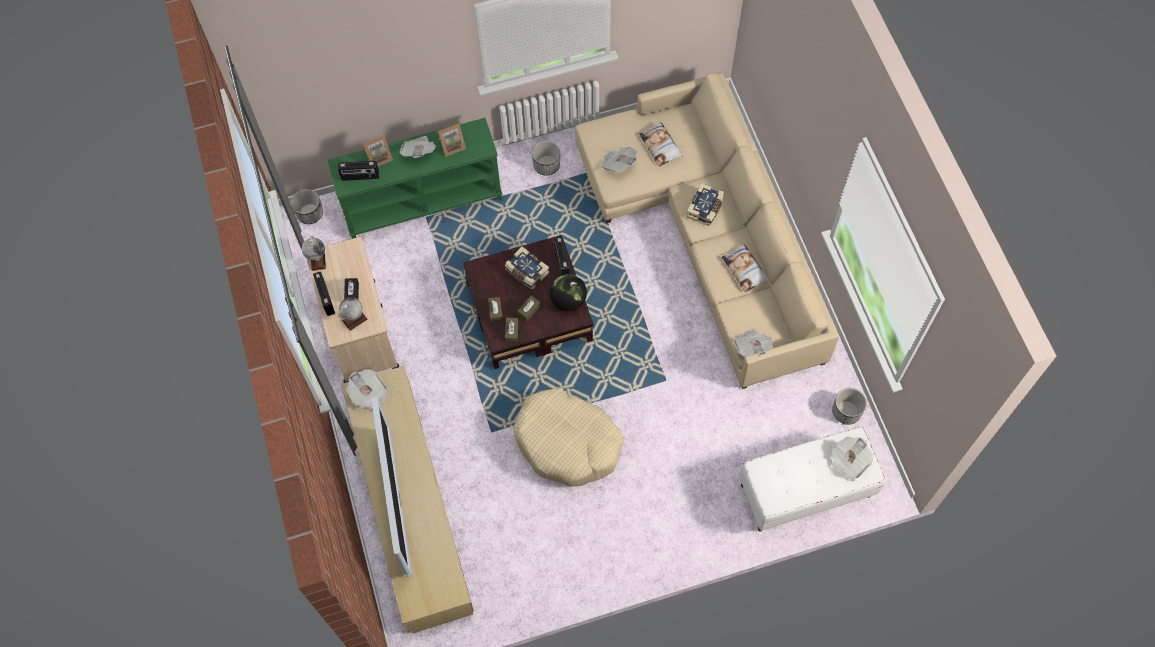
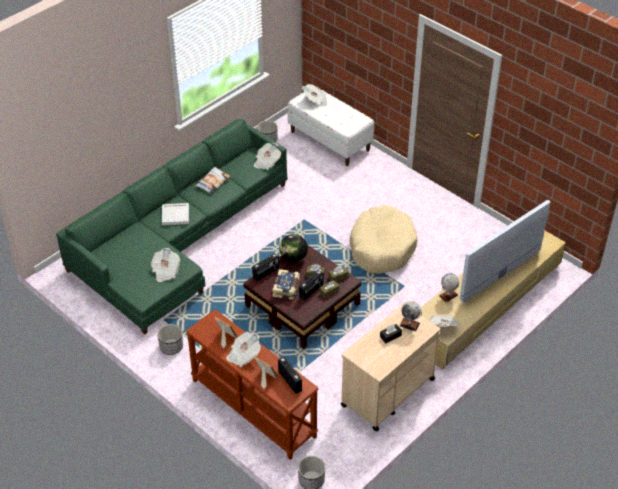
camera: 120 degrees left, 20 degrees down
globe [302,236,326,271] -> globe moved to [439,273,459,302]
radio [313,271,335,316] -> radio moved to [299,270,324,301]
green console table [327,118,503,239] -> brown console table [186,309,319,460]
beige sofa [575,72,839,389] -> green sofa [56,119,288,335]
pillow [639,122,683,167] -> none
book [686,183,724,226] -> white tray [162,203,189,225]

